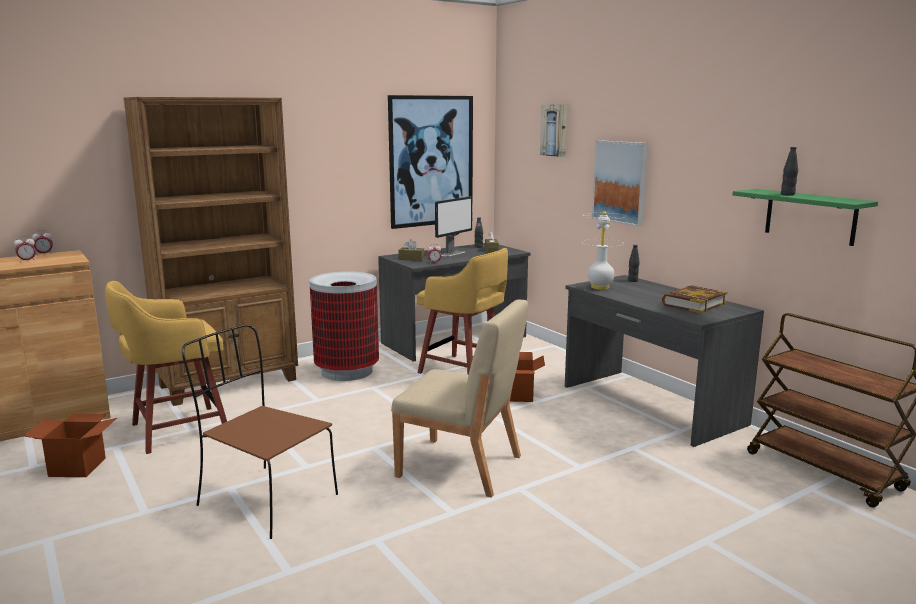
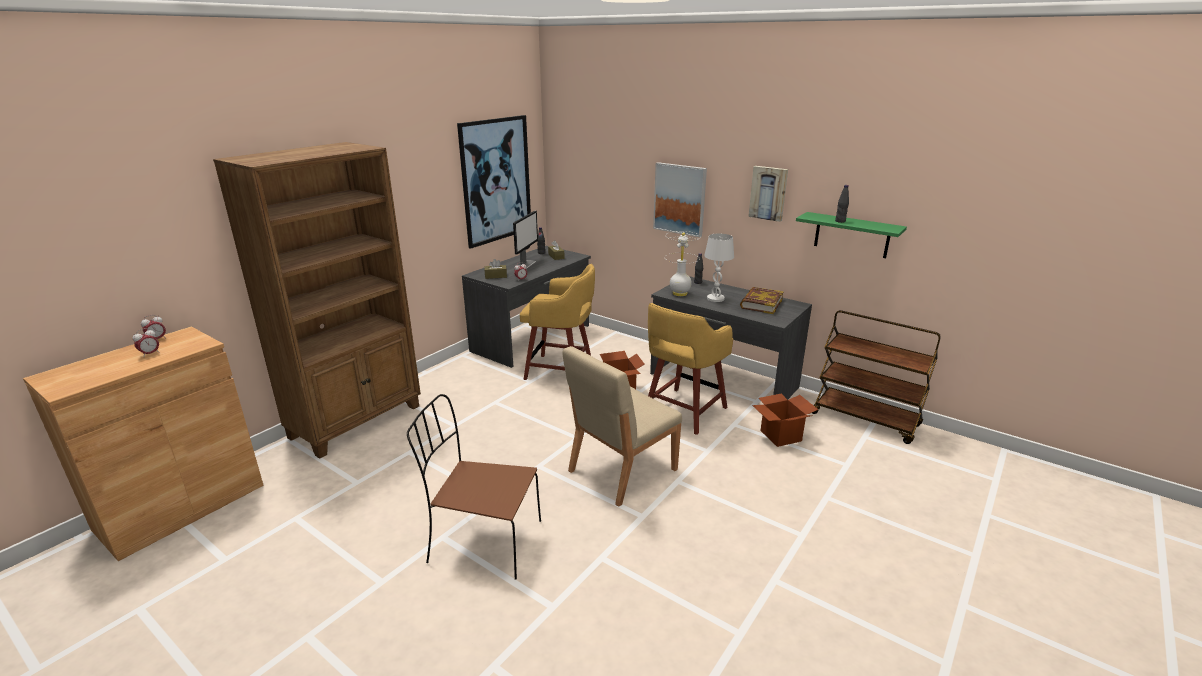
camera: 20 degrees left, 10 degrees up
cardboard box [23,414,117,477] -> cardboard box moved to [752,393,818,447]
yellow stool [105,281,227,454] -> yellow stool moved to [648,303,733,435]
trash can [309,271,379,381] -> none
beige chair [391,300,528,498] -> beige chair turned 135 degrees clockwise [563,346,682,507]
picture [540,105,567,157] -> picture moved to [748,166,788,222]
none -> white table lamp [704,234,734,302]

